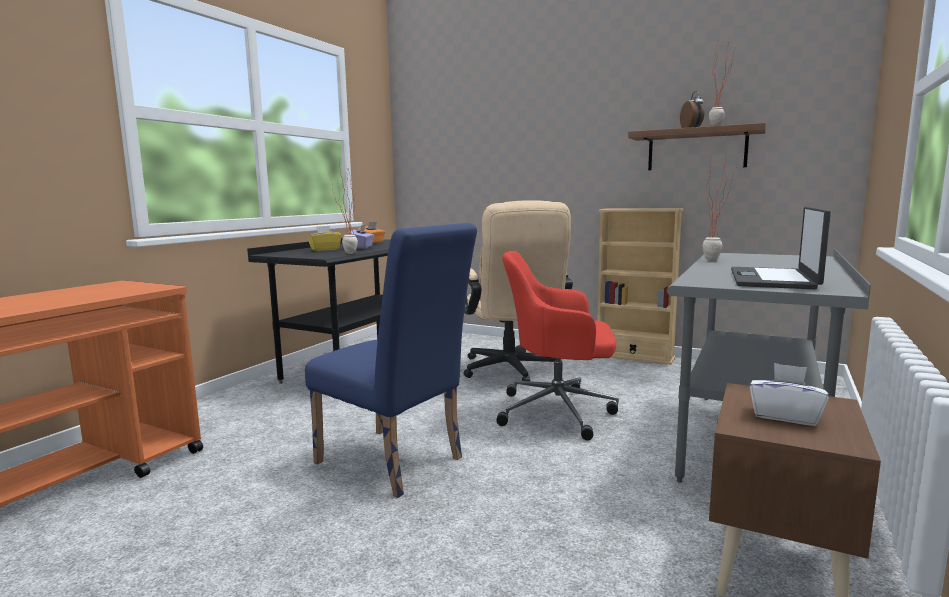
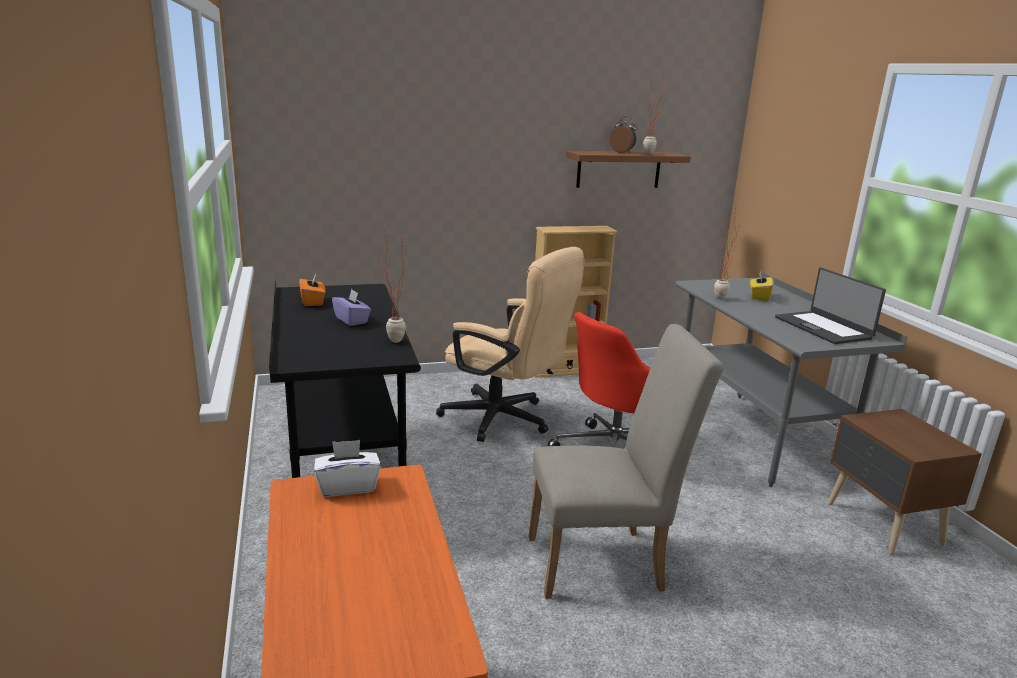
camera: 45 degrees left, 10 degrees up
blue chair [305,223,477,498] -> beige chair [529,324,724,599]
yellow tissue box [307,225,342,251] -> yellow tissue box moved to [750,271,774,301]
white tissue box [750,363,829,426] -> white tissue box moved to [314,440,381,497]

